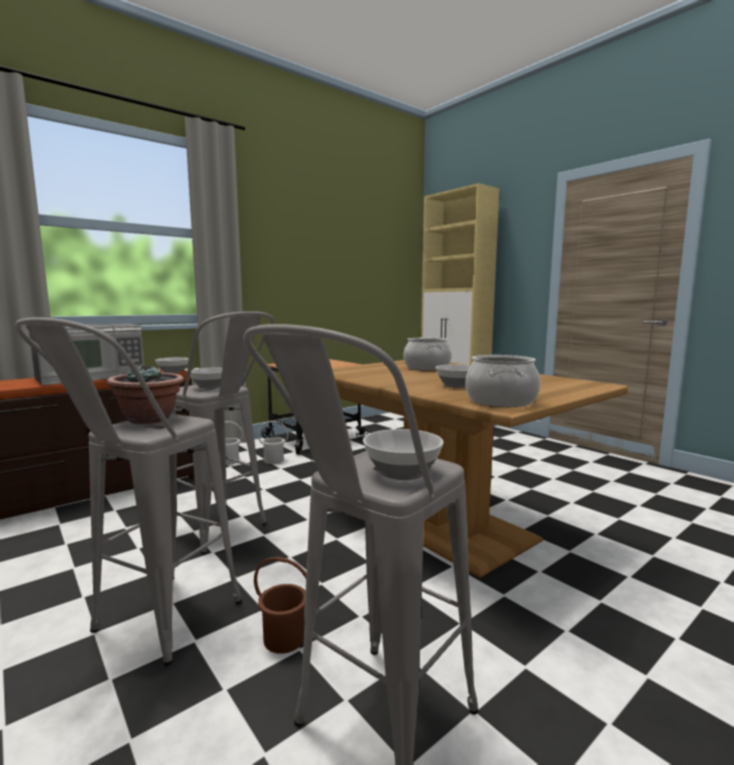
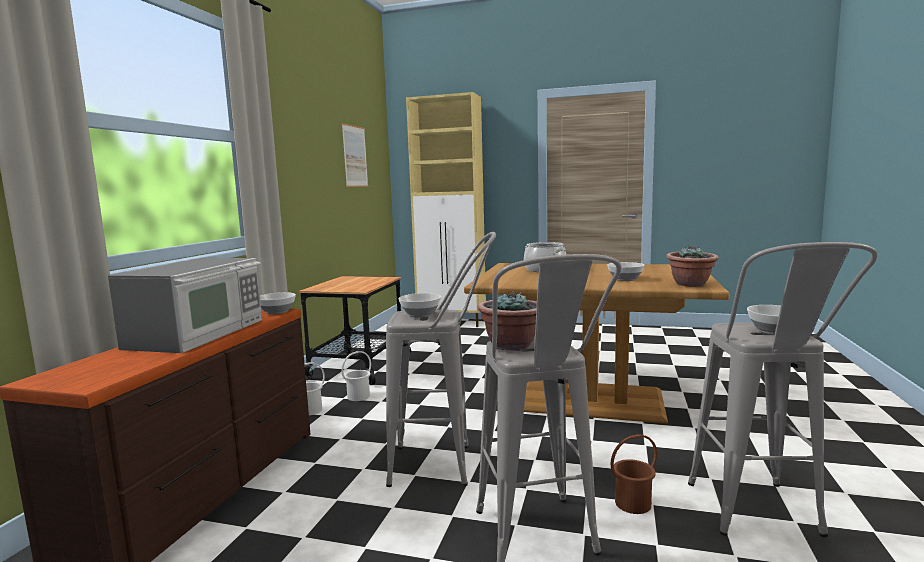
camera: 35 degrees left, 0 degrees up
cooking pot [465,355,540,407] -> potted plant [666,246,719,287]
none -> picture [342,123,368,187]

